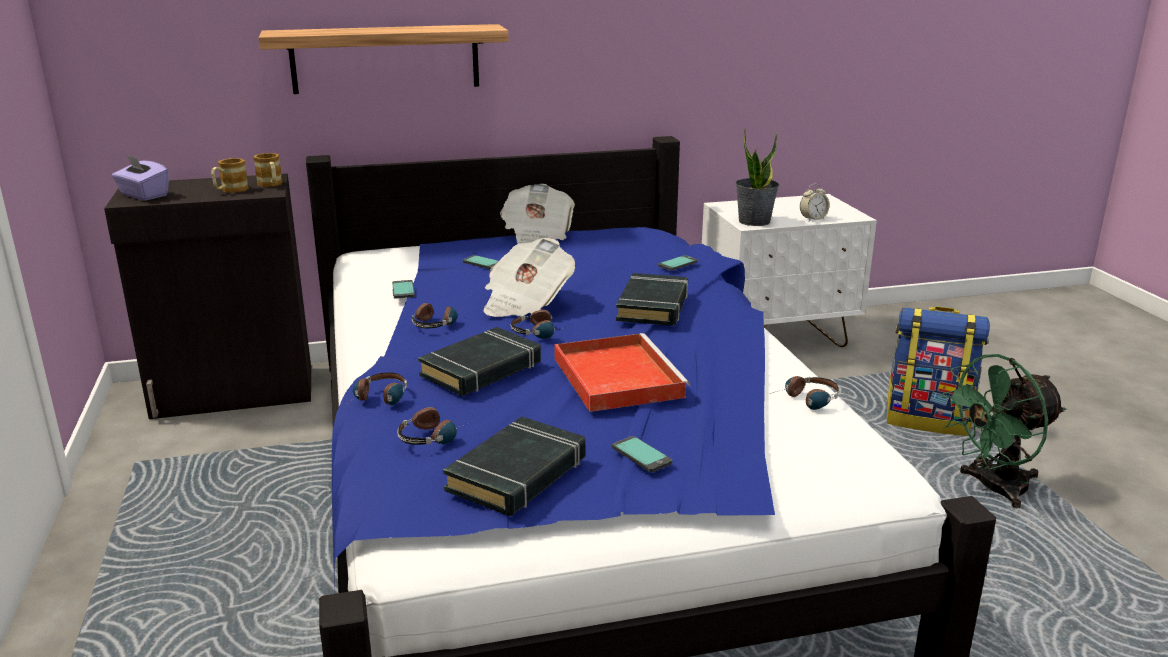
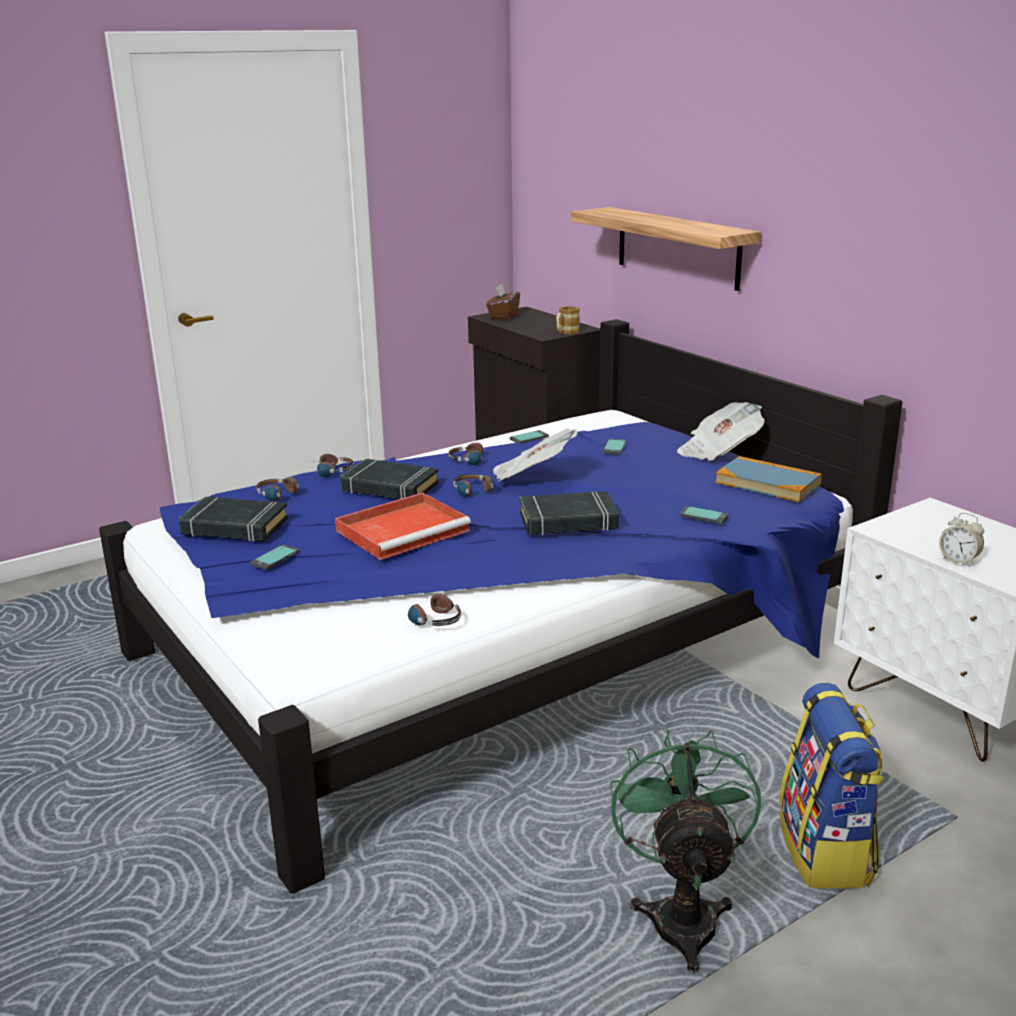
camera: 70 degrees right, 0 degrees up
purple tissue box [112,155,169,201] -> brown tissue box [486,284,520,320]
mug [211,158,249,193] -> none
potted plant [735,128,779,226] -> none
green fan [941,354,1066,508] -> green fan turned 45 degrees clockwise [610,728,761,973]
none -> book [715,456,822,502]

